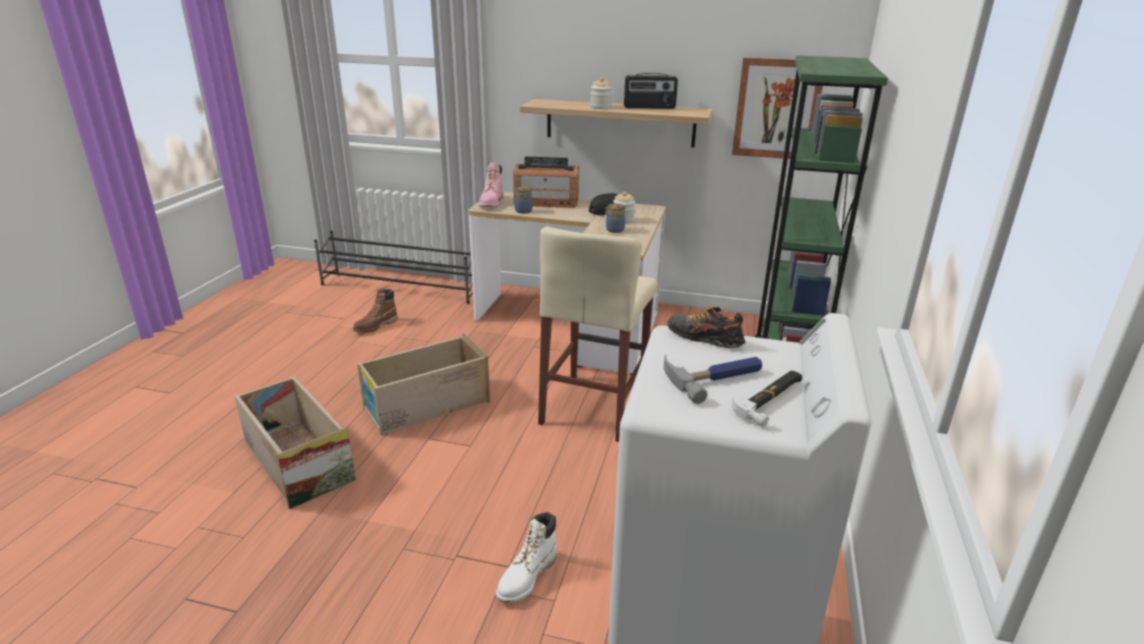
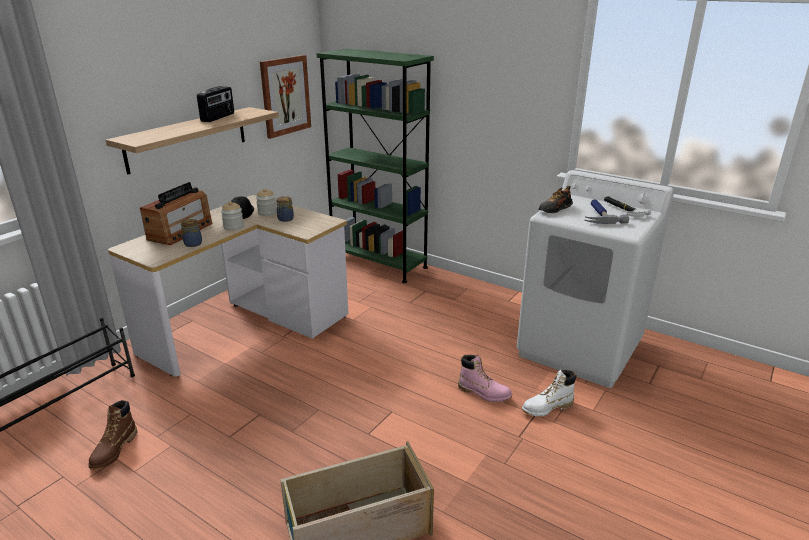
camera: 70 degrees left, 0 degrees up
brown boot [353,289,398,333] -> brown boot turned 45 degrees clockwise [88,400,137,470]
crate [357,333,490,435] -> none
pink boot [479,162,503,207] -> pink boot moved to [458,355,512,402]
white boot [496,512,557,603] -> white boot turned 105 degrees clockwise [522,370,577,417]
beige stool [538,227,658,442] -> none
jar [590,77,612,109] -> jar moved to [221,201,244,231]

